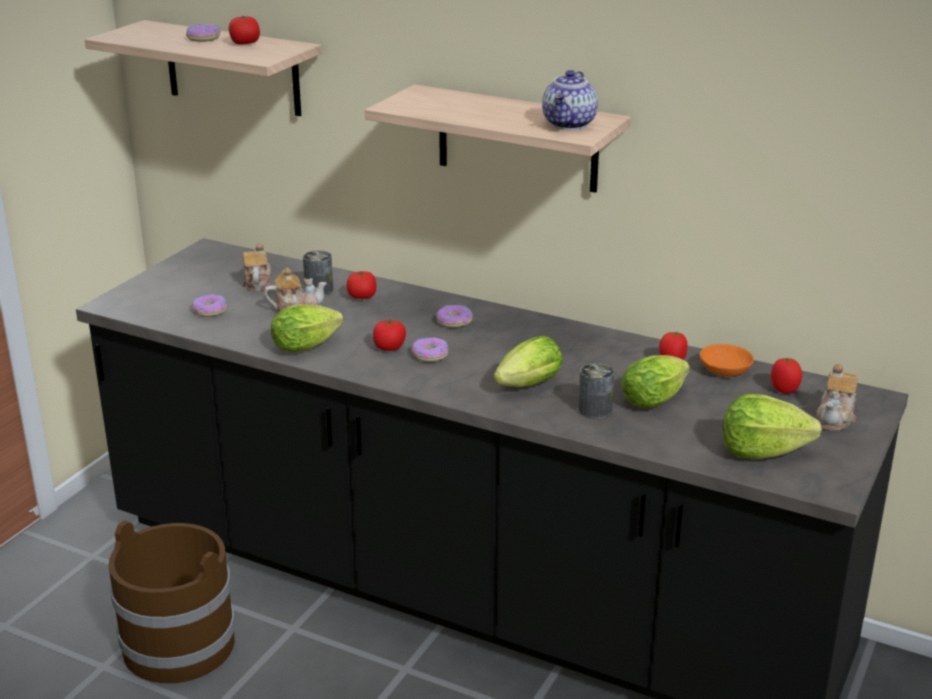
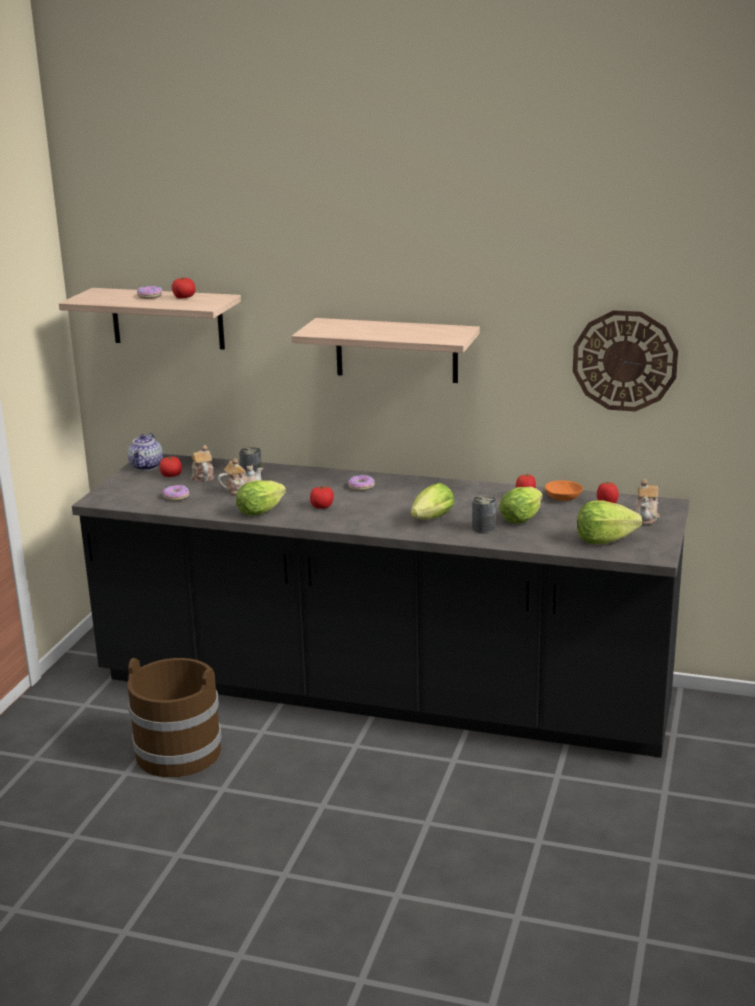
camera: 10 degrees left, 5 degrees down
tomato [347,271,377,299] -> tomato moved to [159,457,182,477]
donut [412,337,448,362] -> none
teapot [542,70,598,130] -> teapot moved to [128,433,163,471]
none -> wall clock [573,310,678,412]

